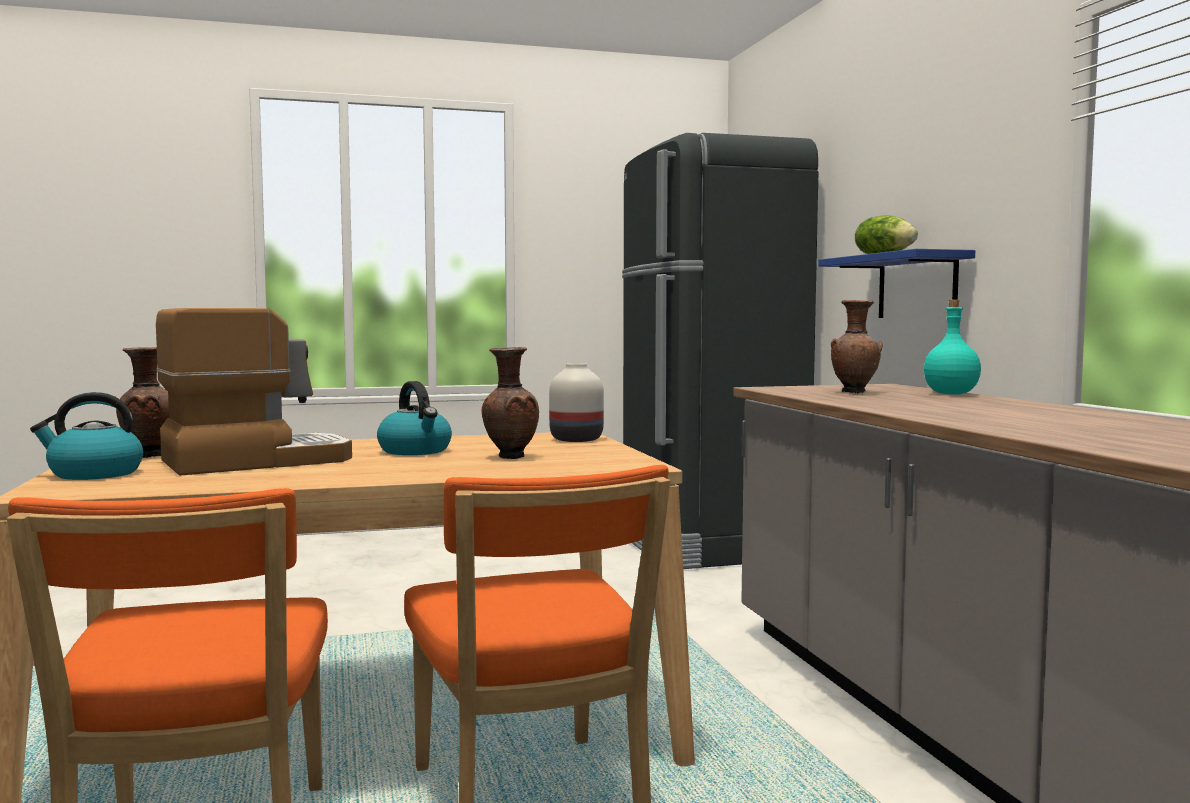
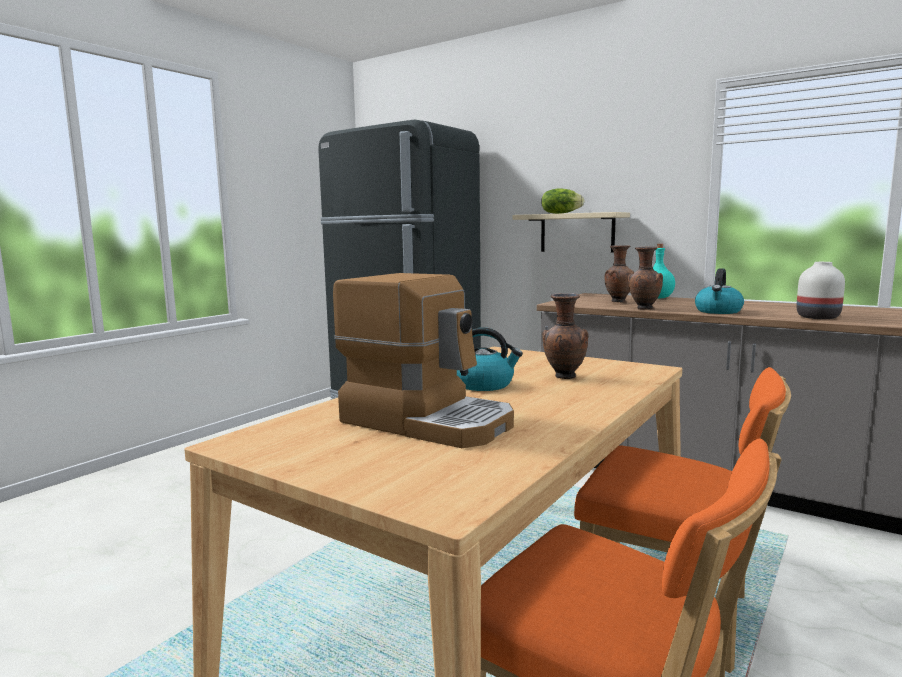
camera: 40 degrees left, 5 degrees up
kettle [30,392,143,480] -> kettle moved to [695,268,744,314]
brown vase [116,347,169,458] -> brown vase moved to [628,247,663,310]
coffee machine [156,308,352,476] -> coffee machine turned 105 degrees clockwise [333,273,514,448]
white vase [549,363,604,442] -> white vase moved to [796,262,845,319]
blue shelf [818,249,975,318] -> beige shelf [512,212,630,253]

